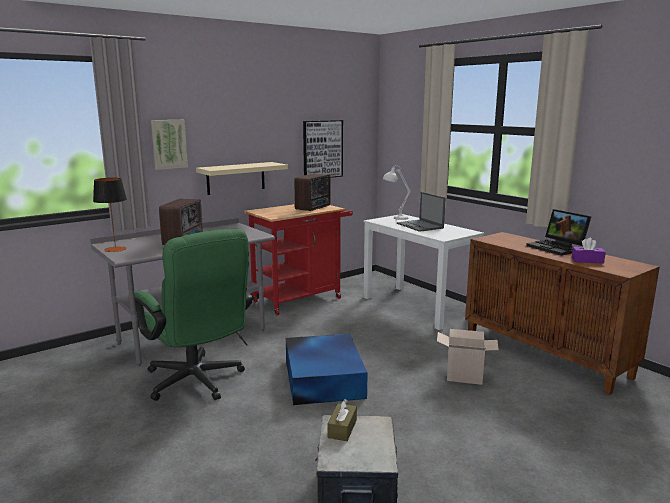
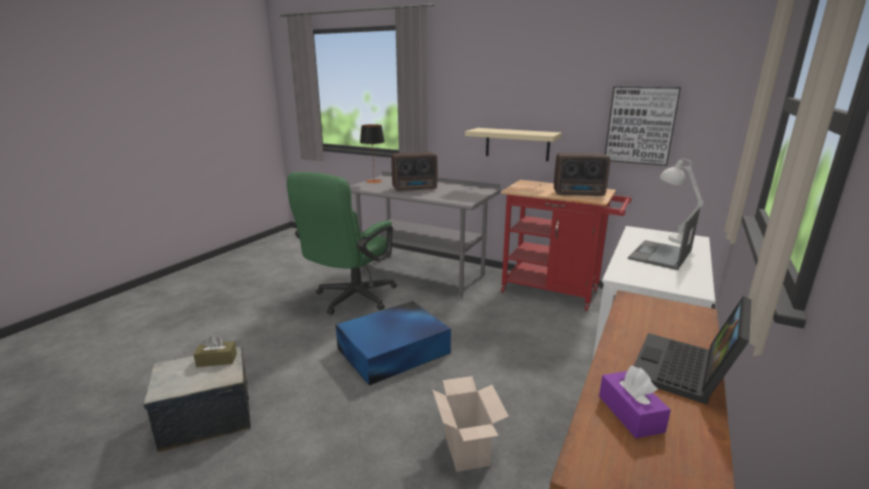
camera: 65 degrees right, 5 degrees up
picture [151,120,188,170] -> none

